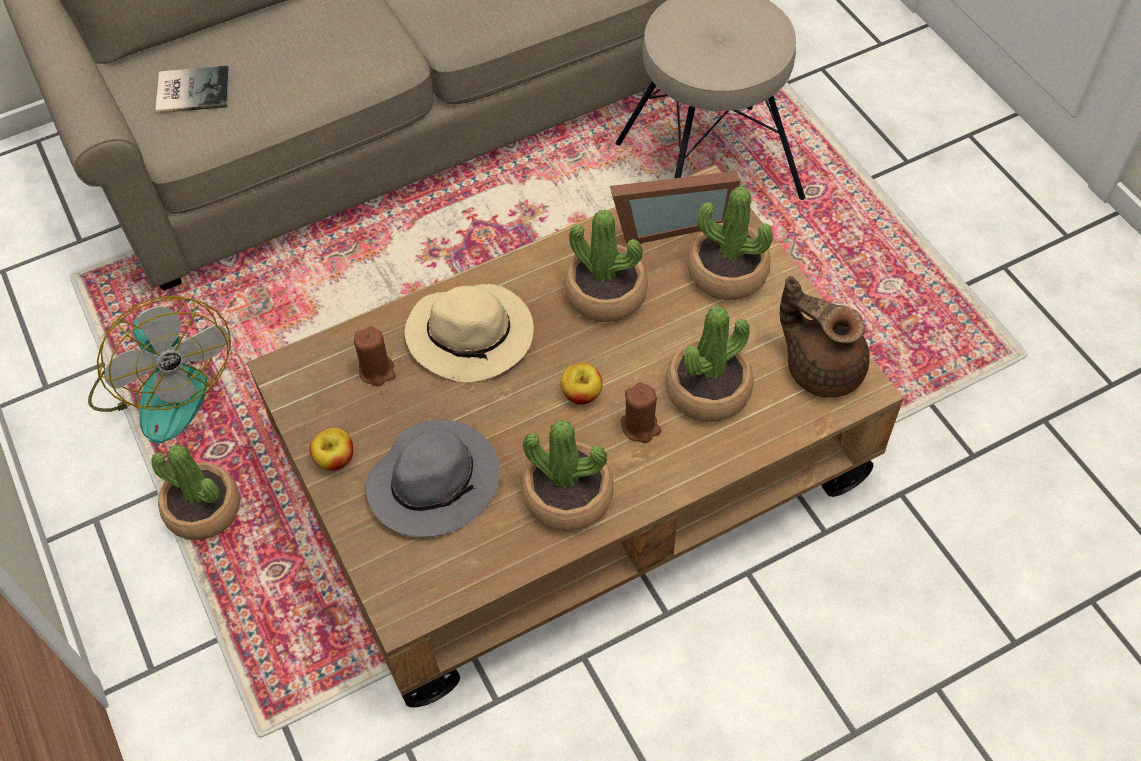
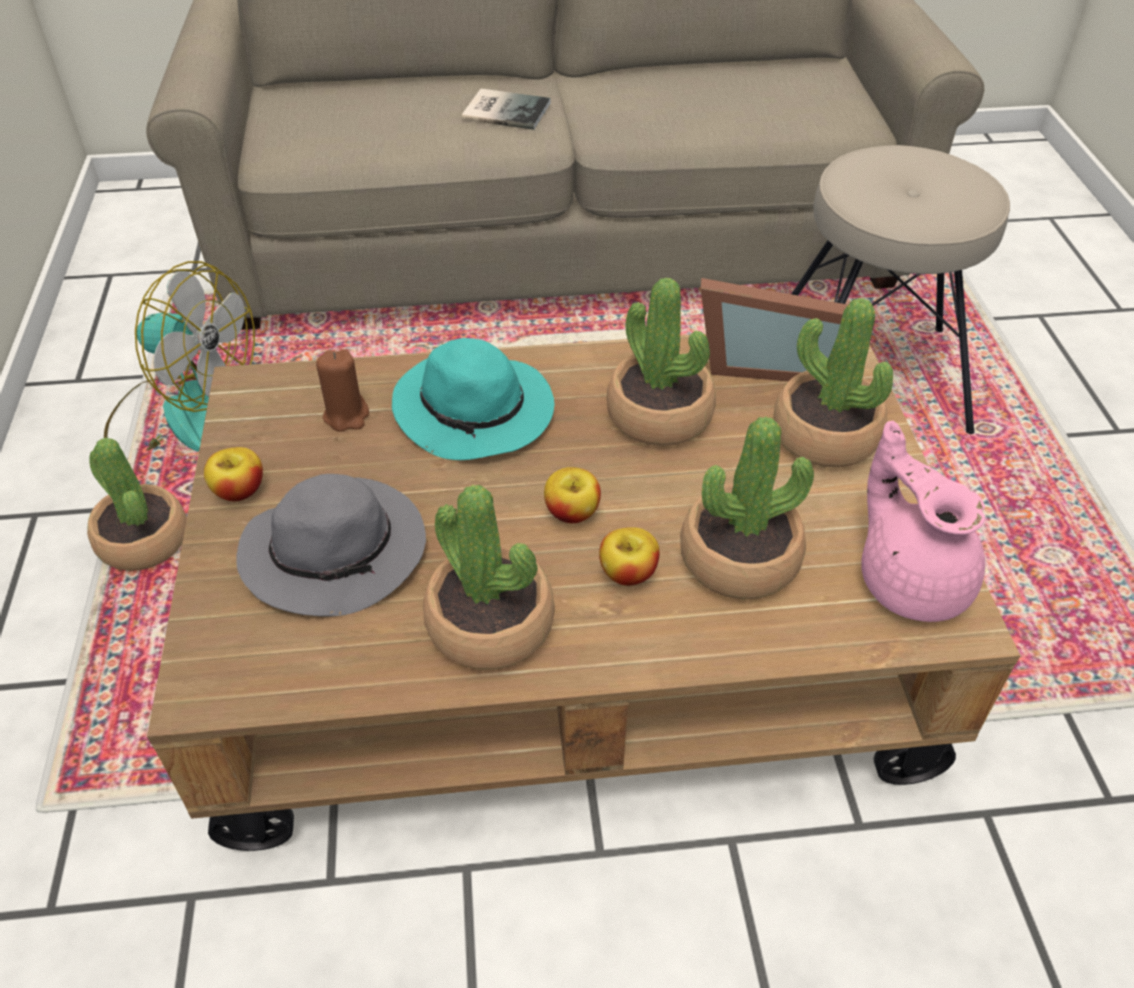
camera: 20 degrees right, 10 degrees down
fan [88,296,231,443] -> fan turned 60 degrees counterclockwise [104,261,255,459]
book [155,65,230,113] -> book moved to [462,89,551,130]
beige hat [405,284,534,382] -> turquoise hat [392,338,554,460]
brown candle [621,382,661,443] -> apple [599,527,660,586]
brown teapot [780,276,870,398] -> pink teapot [861,421,985,622]

